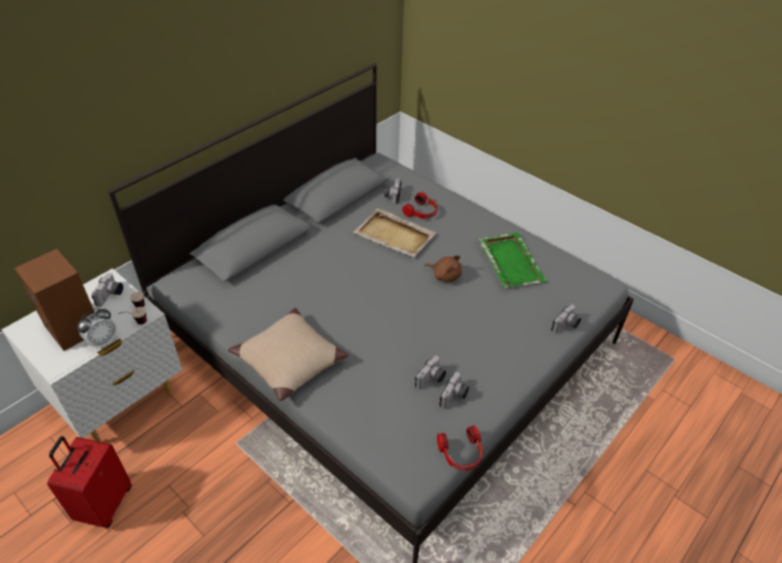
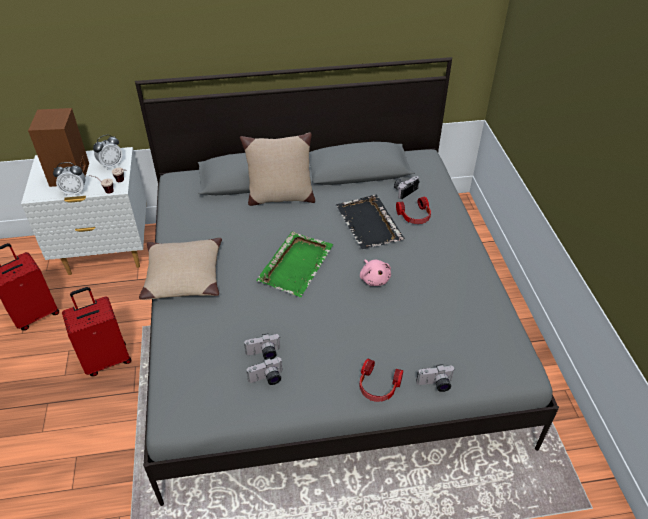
camera: 40 degrees right, 0 degrees up
camera [92,273,123,307] -> alarm clock [93,135,123,170]
beige tray [353,209,436,257] -> black tray [336,195,405,249]
brown plush toy [425,255,462,282] -> pink plush toy [360,259,391,286]
headphones [437,425,483,471] -> headphones moved to [359,358,403,402]
green tray [478,232,548,288] -> green tray moved to [256,231,333,297]
none -> red suitcase [62,287,131,376]
none -> beige pillow [240,133,315,206]

